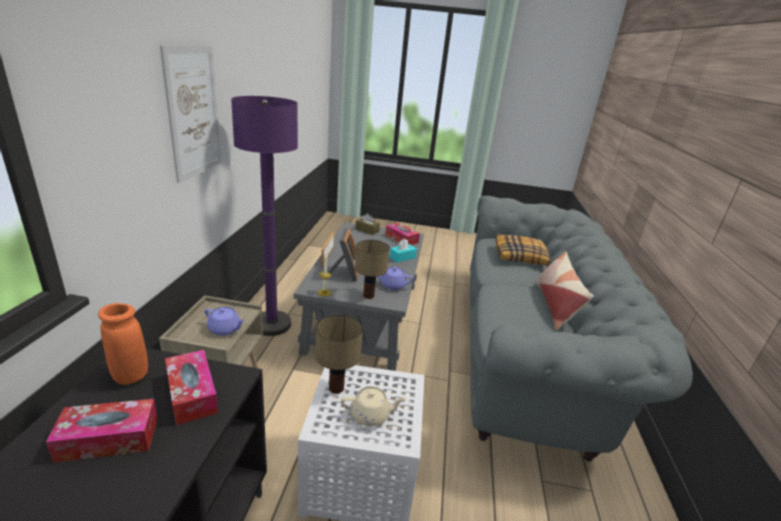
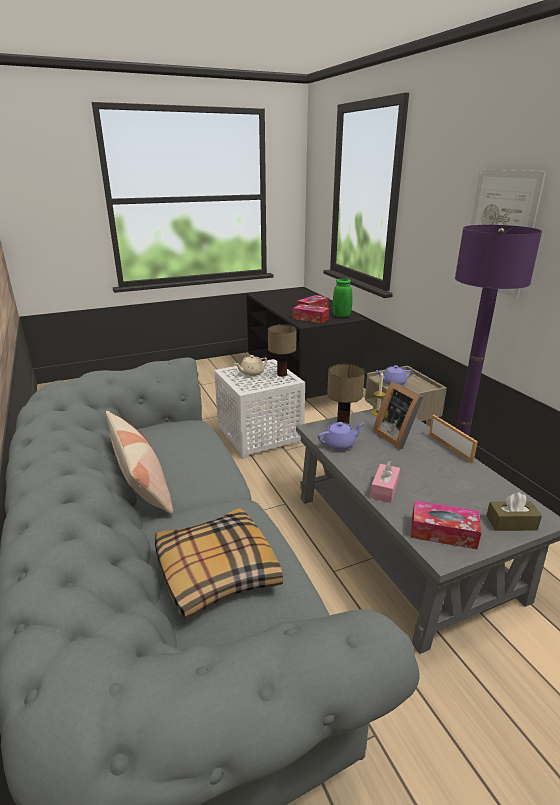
camera: 150 degrees right, 0 degrees up
orange vase [98,303,148,385] -> green vase [332,278,352,317]
turquoise tissue box [389,239,417,263] -> pink tissue box [370,461,400,503]

